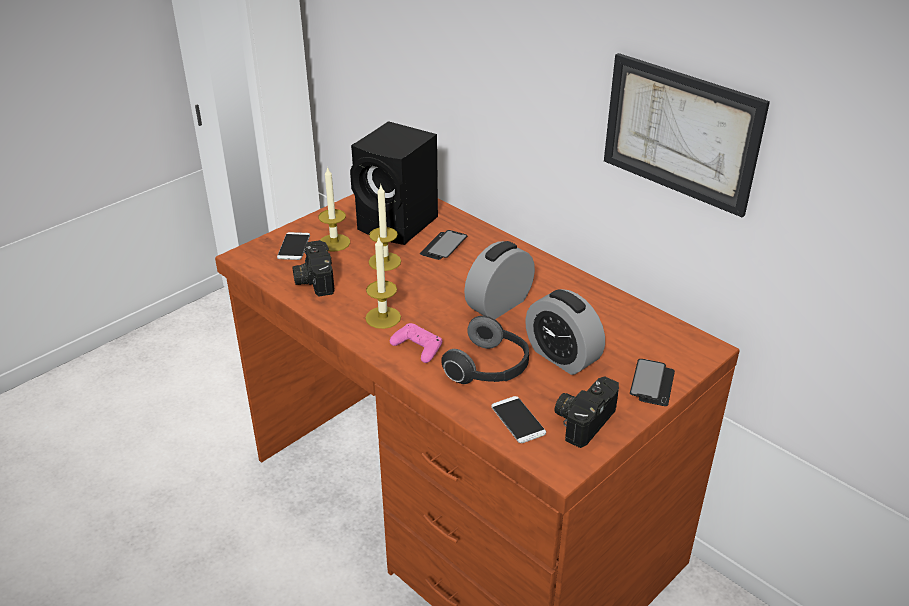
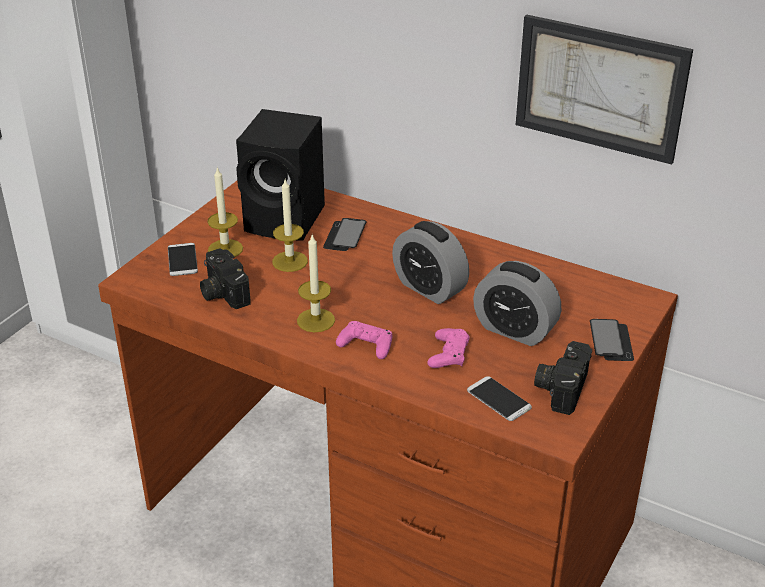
camera: 15 degrees left, 0 degrees up
headphones [441,316,529,384] -> pink game controller [427,328,469,368]
alarm clock [464,241,535,319] -> alarm clock turned 75 degrees counterclockwise [392,221,469,304]

